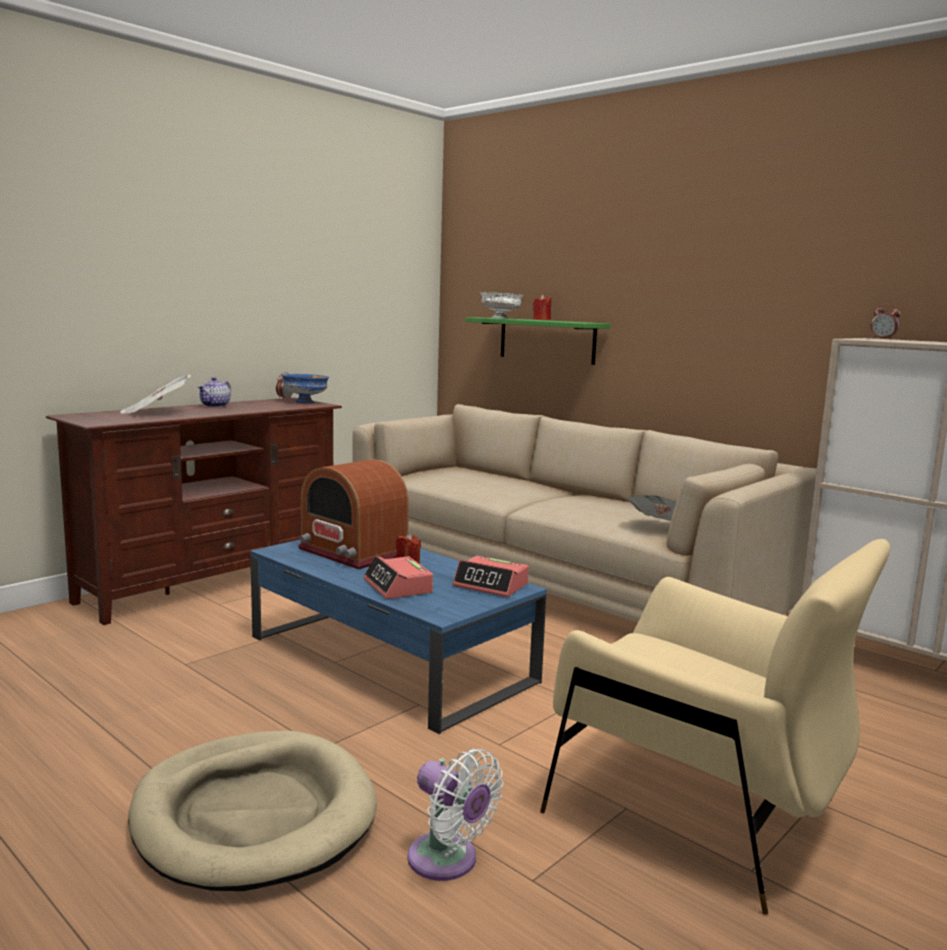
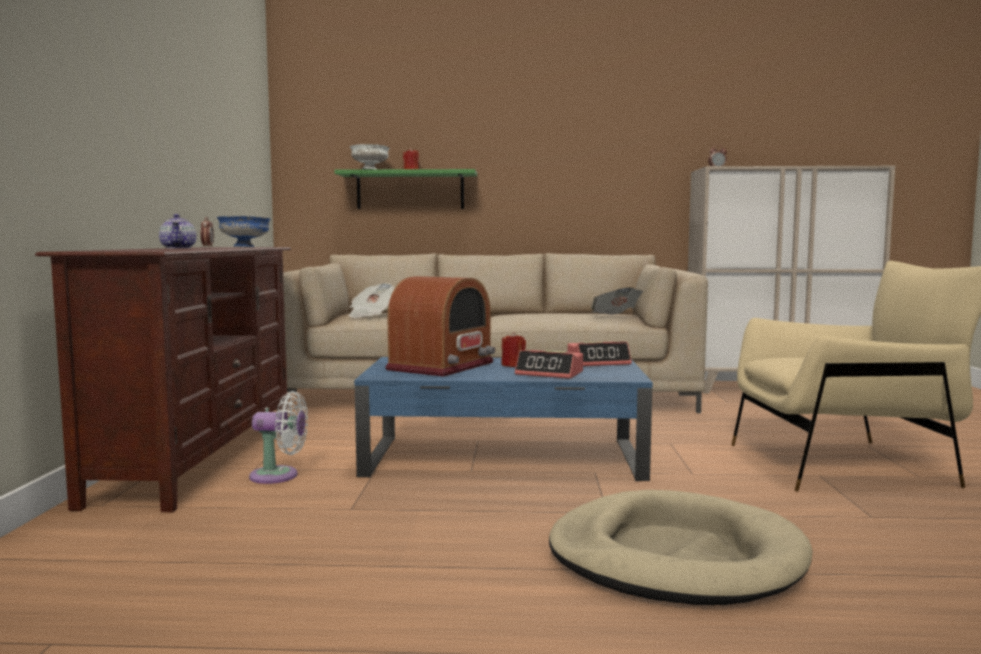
camera: 40 degrees left, 5 degrees down
newspaper [120,375,191,414] -> newspaper moved to [349,283,395,318]
radio [298,459,409,569] -> radio turned 60 degrees counterclockwise [385,276,495,377]
white fan [407,749,503,881] -> white fan moved to [249,391,308,484]

